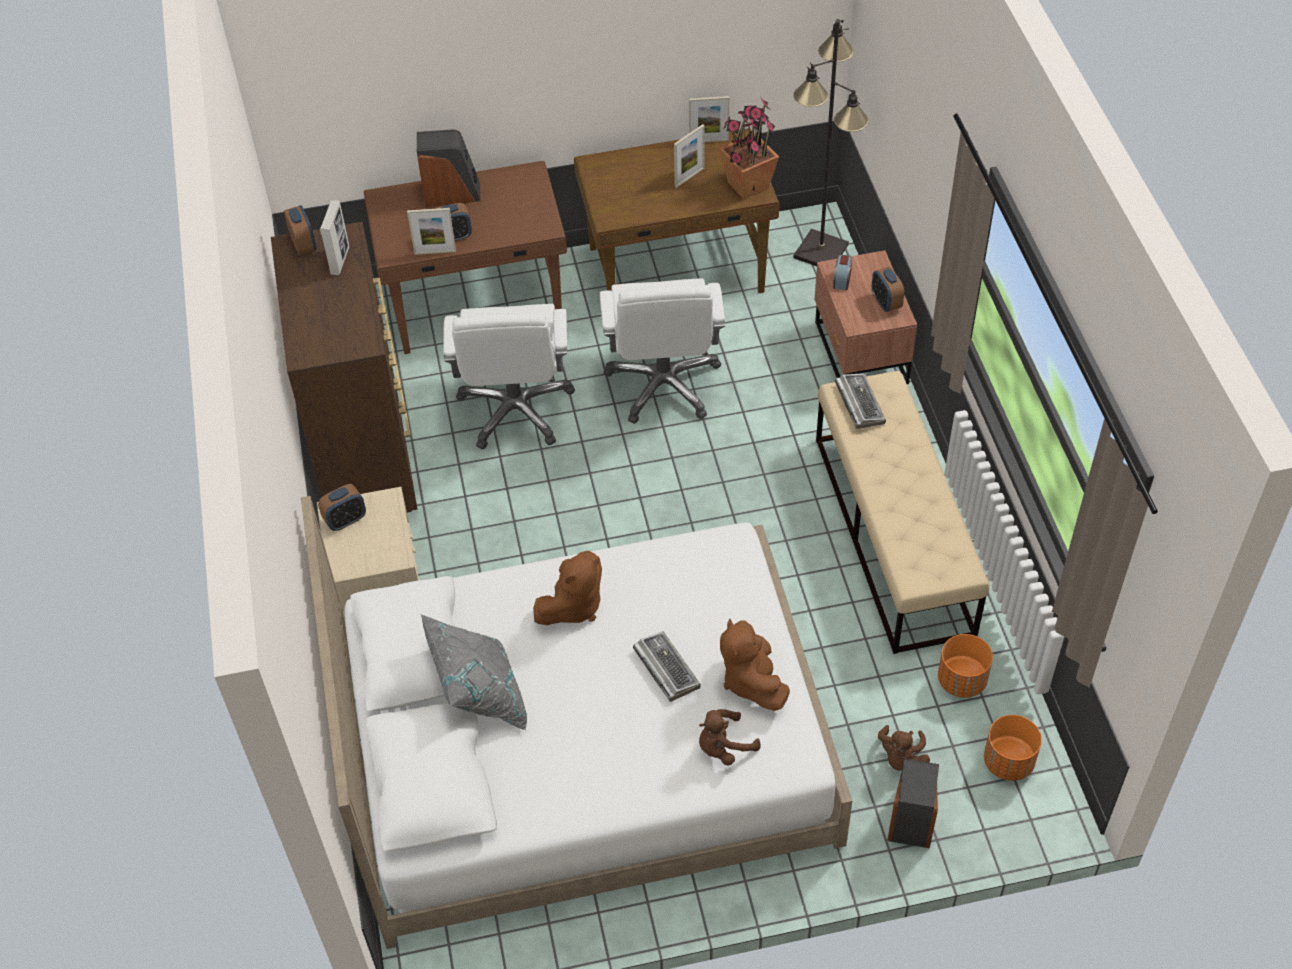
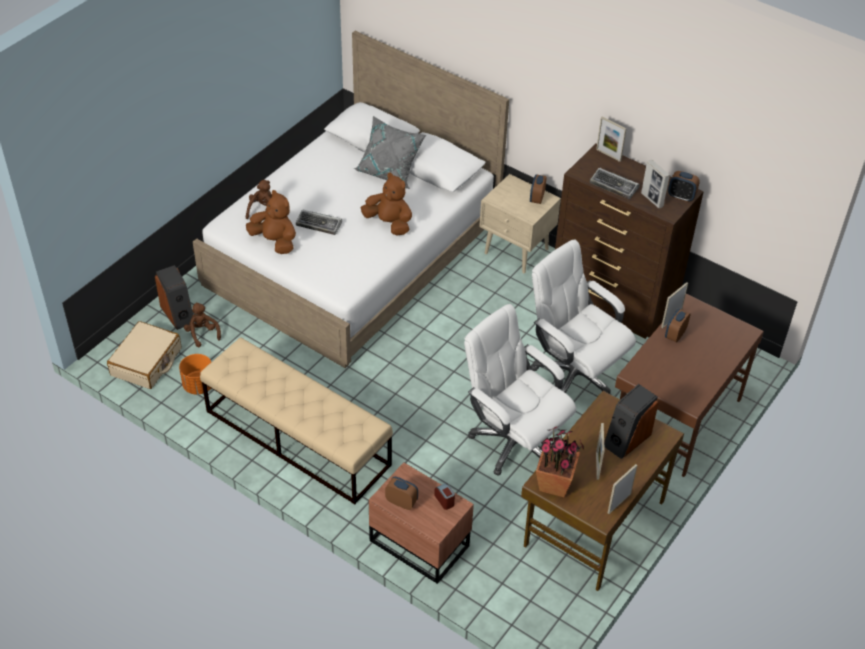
camera: 135 degrees right, 5 degrees down
speaker [417,129,480,207] -> speaker moved to [604,384,659,459]
brown plush toy [533,551,602,625] -> brown plush toy turned 120 degrees clockwise [360,172,412,236]
black floor lamp [793,19,869,266] -> none
keyboard [835,373,886,429] -> keyboard moved to [590,168,640,199]
orange planter [984,715,1042,781] -> beige suitcase [107,321,181,389]
none -> picture frame [596,116,626,162]

